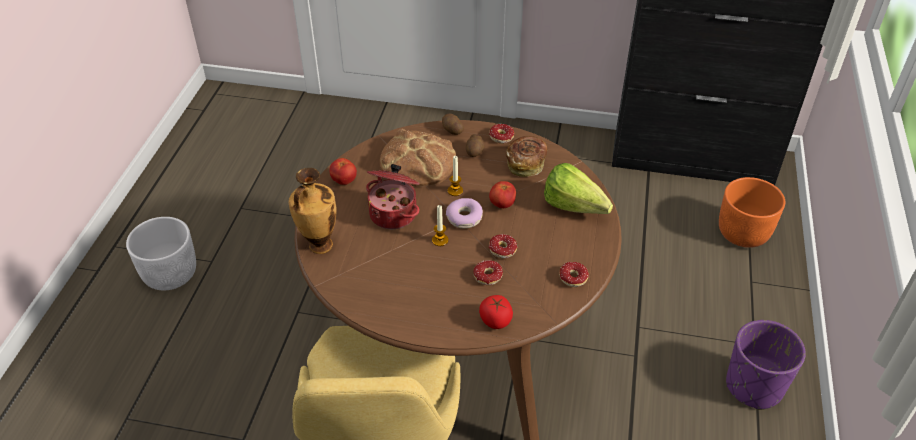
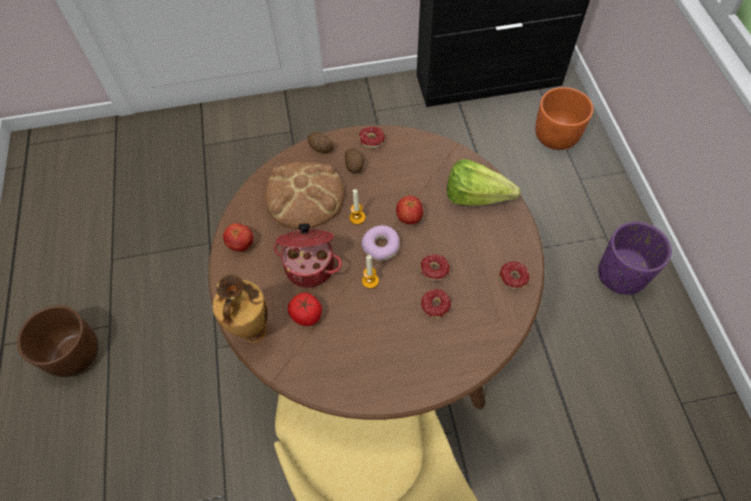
camera: 20 degrees left, 15 degrees up
white planter [126,217,196,291] -> brown planter [17,305,99,377]
tomato [479,295,513,329] -> tomato moved to [288,293,322,326]
bread [506,136,548,177] -> none

